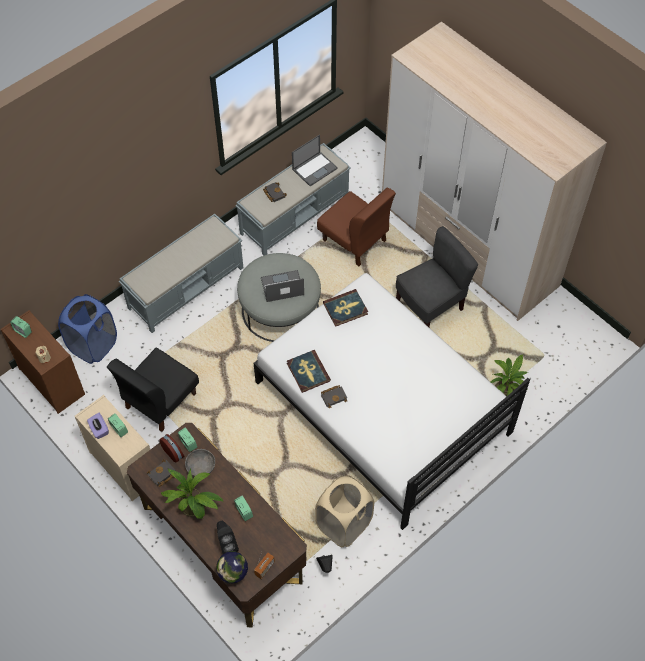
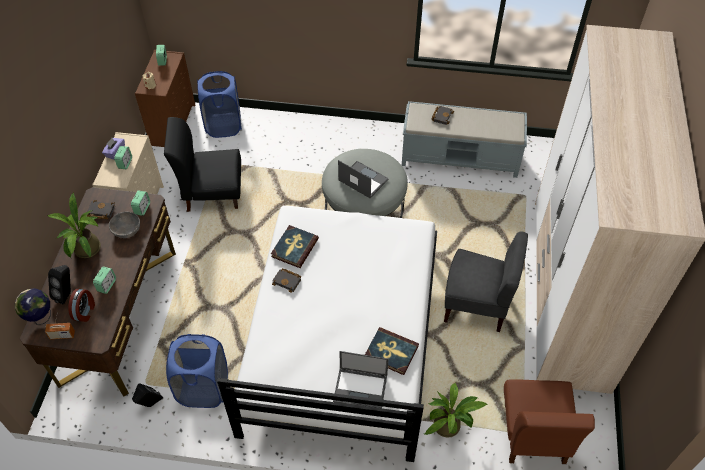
camera: 50 degrees right, 5 degrees down
grey bench [119,214,244,333] -> none
alarm clock [159,434,184,463] -> alarm clock moved to [68,289,95,322]
laptop [292,135,338,186] -> laptop moved to [333,351,389,408]
beige laundry basket [315,475,374,547] -> blue laundry basket [166,334,228,408]
brown chair [317,188,396,266] -> brown chair moved to [504,379,595,464]
book [323,289,368,327] -> book moved to [365,327,419,375]

